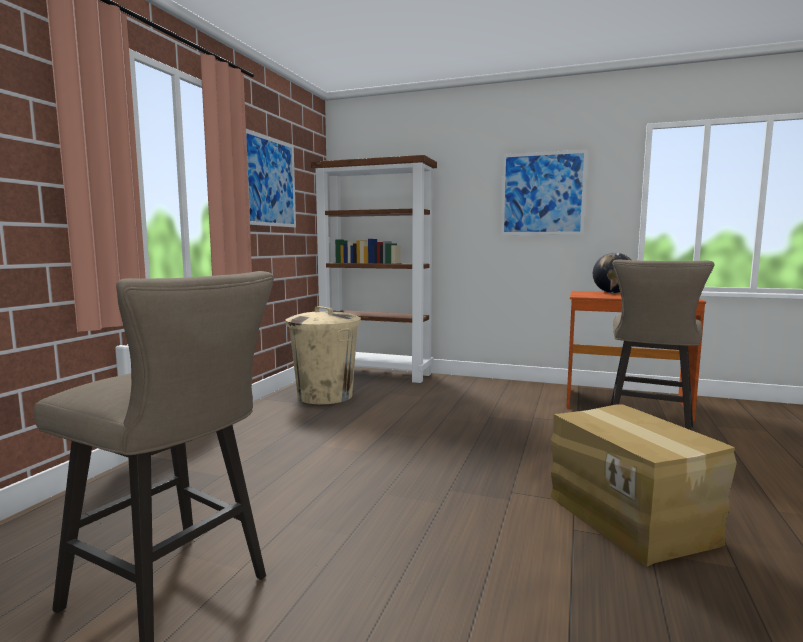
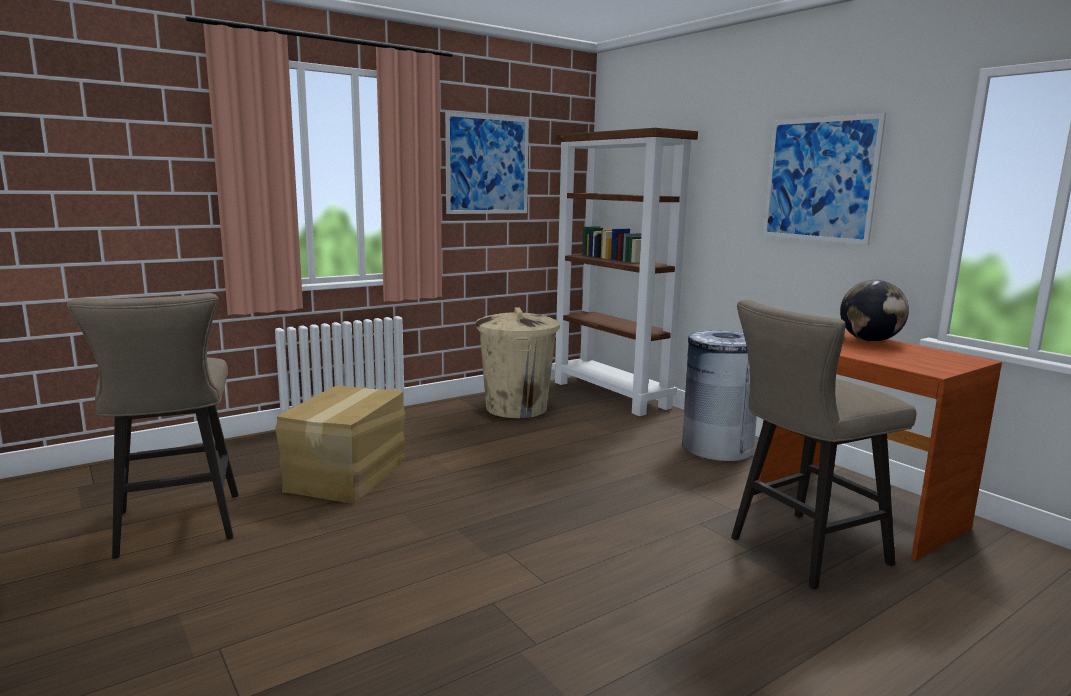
camera: 35 degrees right, 5 degrees up
cardboard box [550,405,737,567] -> cardboard box moved to [276,385,405,503]
none -> grey trash can [682,331,757,462]

